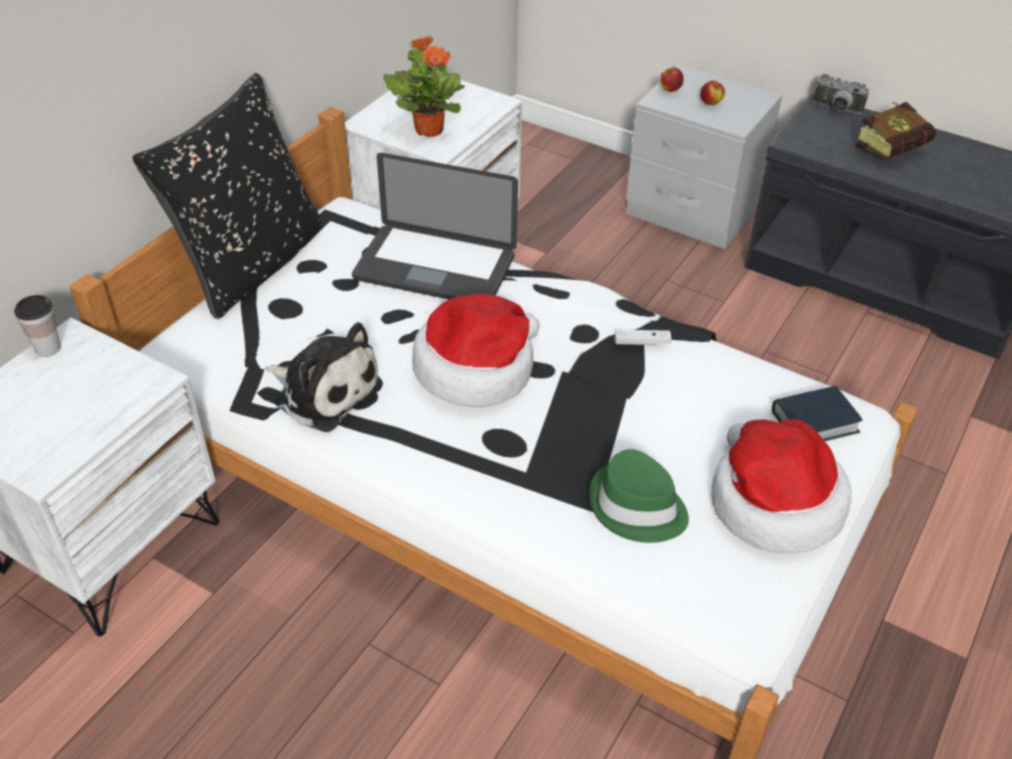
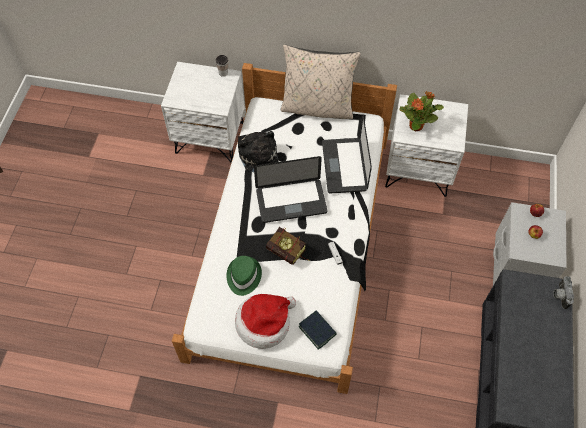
camera: 70 degrees right, 15 degrees up
black pillow [132,73,324,319] -> beige pillow [281,45,361,119]
plush toy [265,322,383,432] -> plush toy turned 150 degrees clockwise [238,131,279,172]
hat [412,294,540,407] -> laptop [254,156,327,223]
book [856,102,936,159] -> book moved to [266,227,310,265]

